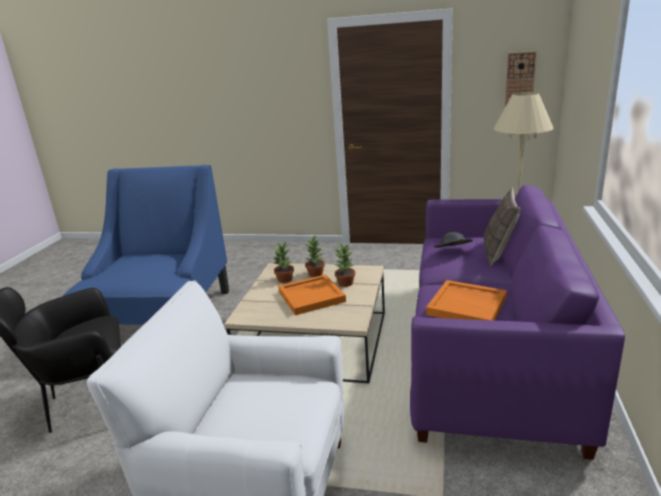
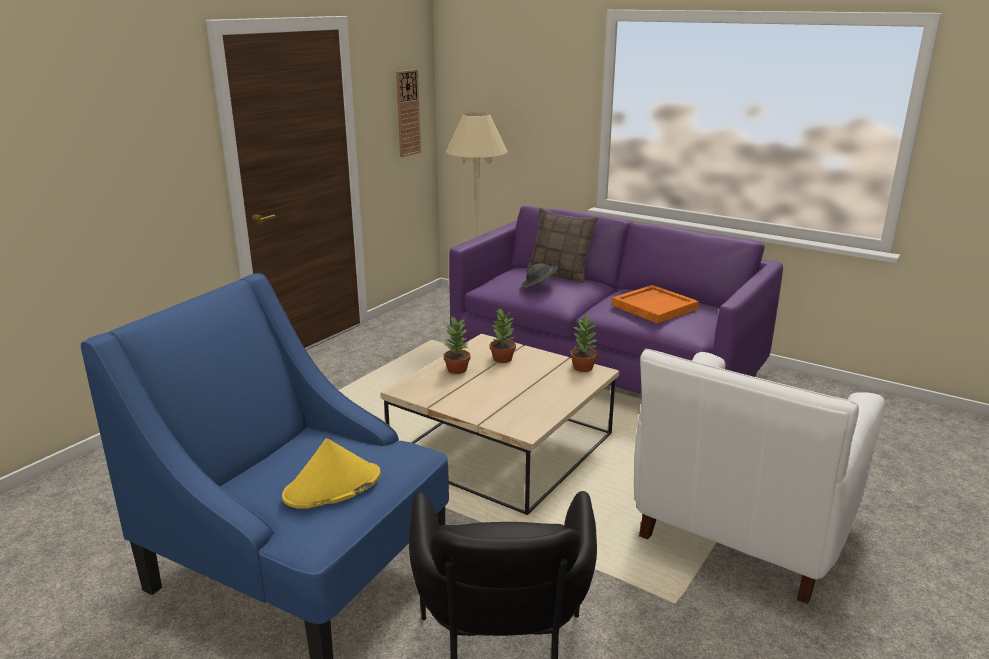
camera: 70 degrees left, 0 degrees up
potted plant [273,242,294,283] -> potted plant moved to [570,315,597,372]
orange tray [278,274,346,315] -> none
none -> yellow hat [282,438,381,509]

